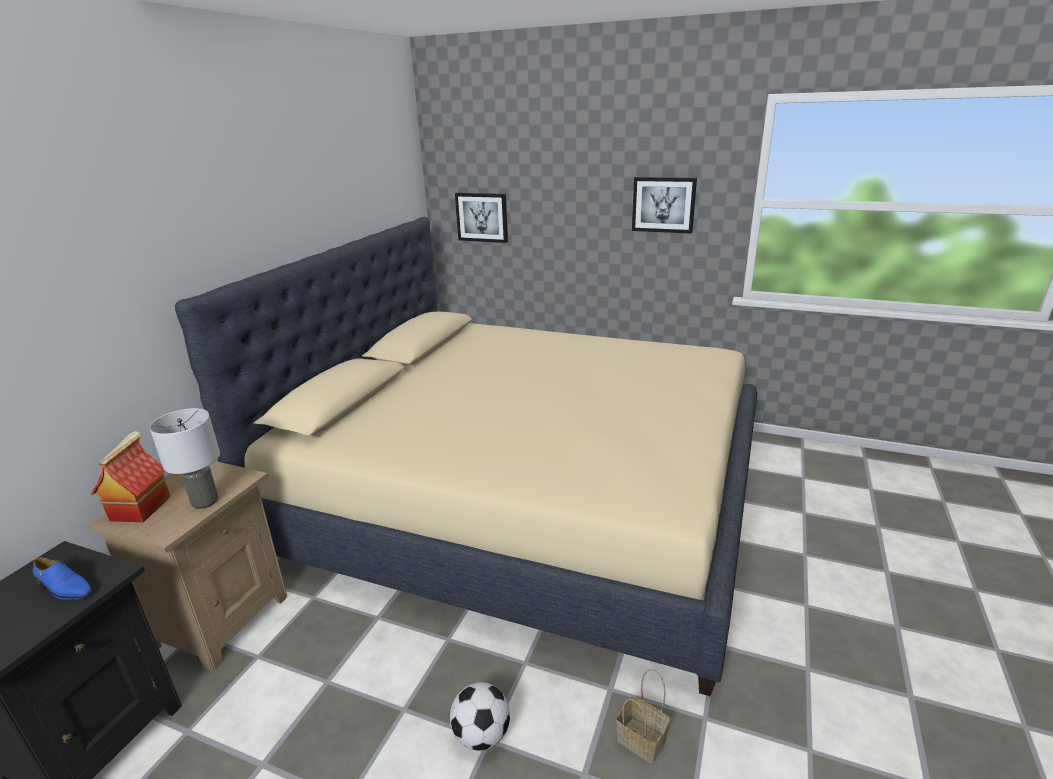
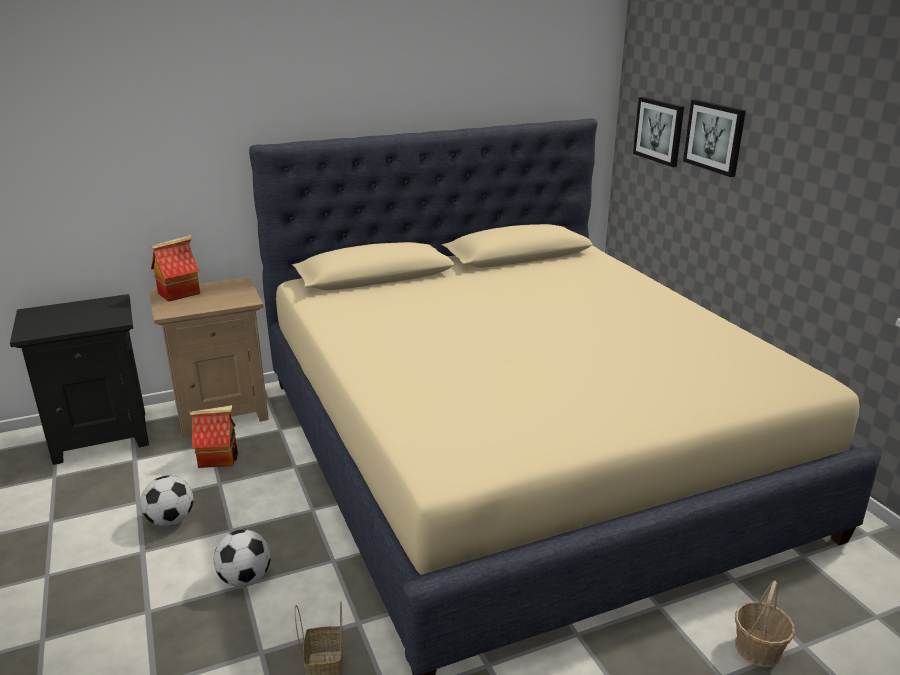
camera: 45 degrees right, 0 degrees up
blue shoe [33,557,92,600] -> none
white table lamp [149,408,220,509] -> none
picture [632,177,697,234] -> picture moved to [683,99,746,177]
none -> football [140,476,193,526]
none -> toy house [189,405,238,468]
none -> basket [735,581,795,667]

